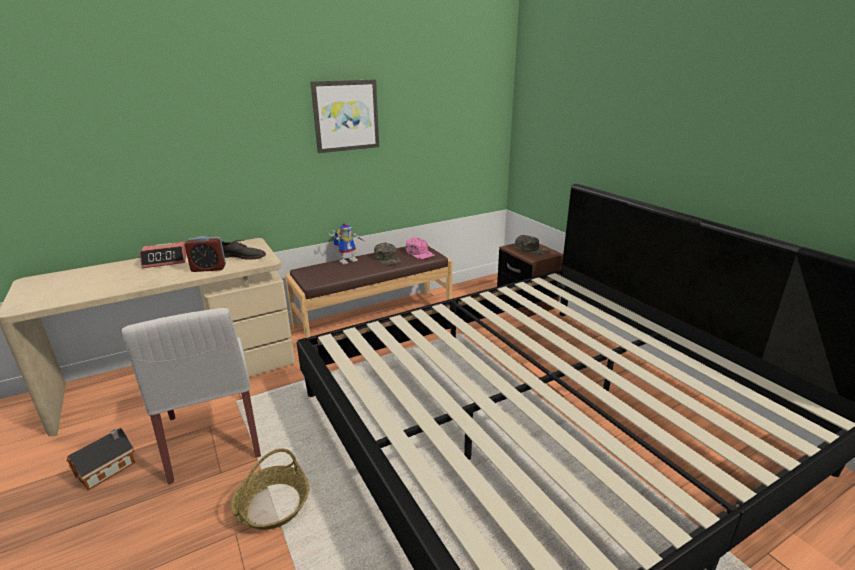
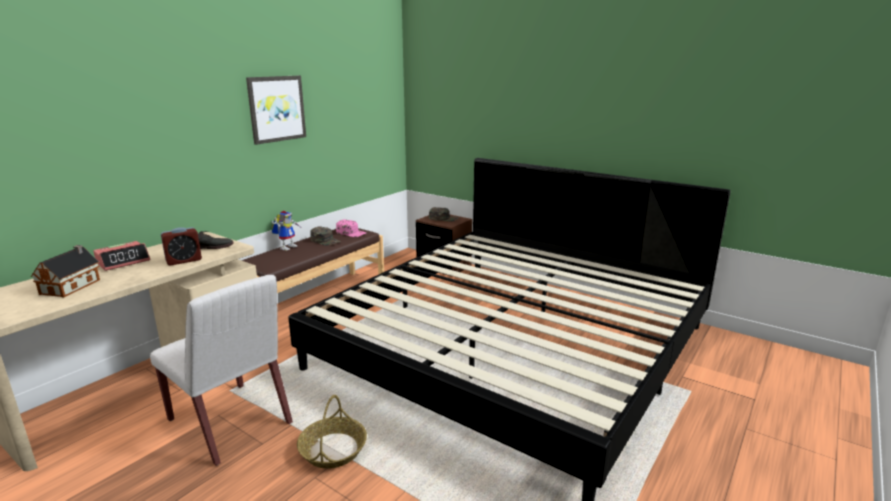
camera: 25 degrees left, 5 degrees down
toy house [67,428,135,491] -> toy house moved to [31,245,100,297]

